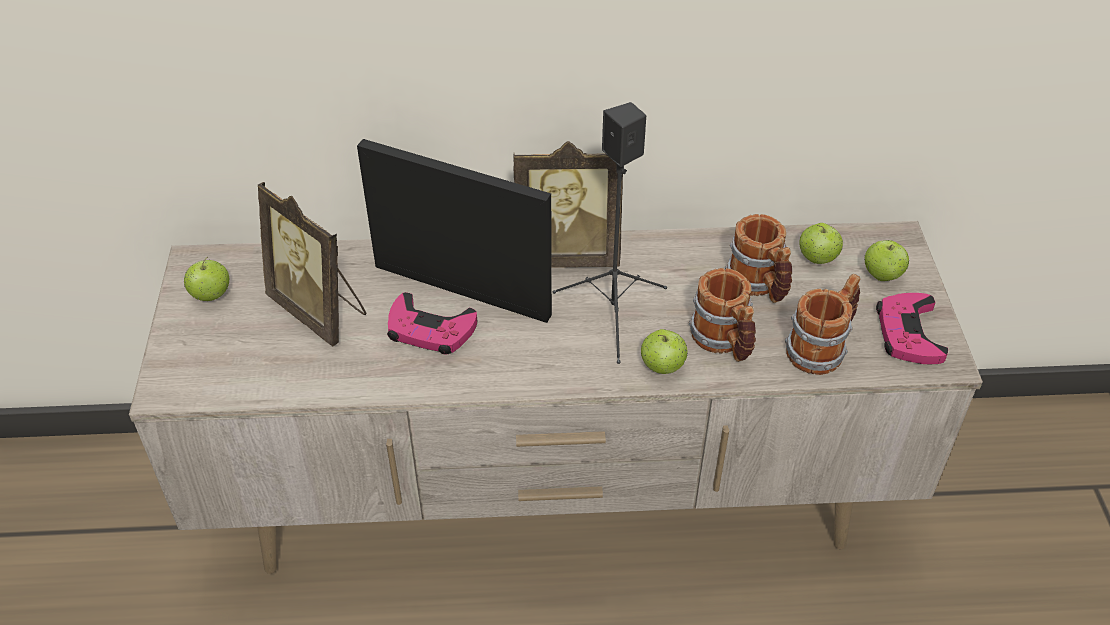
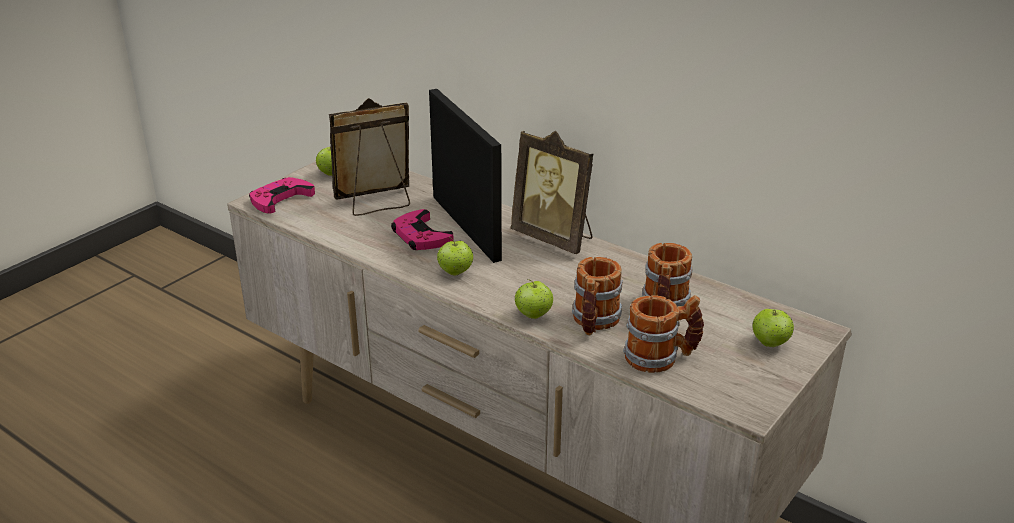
camera: 40 degrees right, 15 degrees down
picture frame [258,182,366,346] -> picture frame turned 75 degrees clockwise [329,98,410,216]
black speaker [553,102,667,364] -> none
apple [799,223,843,264] -> apple moved to [437,237,474,276]
pink game controller [876,293,948,364] -> pink game controller moved to [249,177,315,214]

